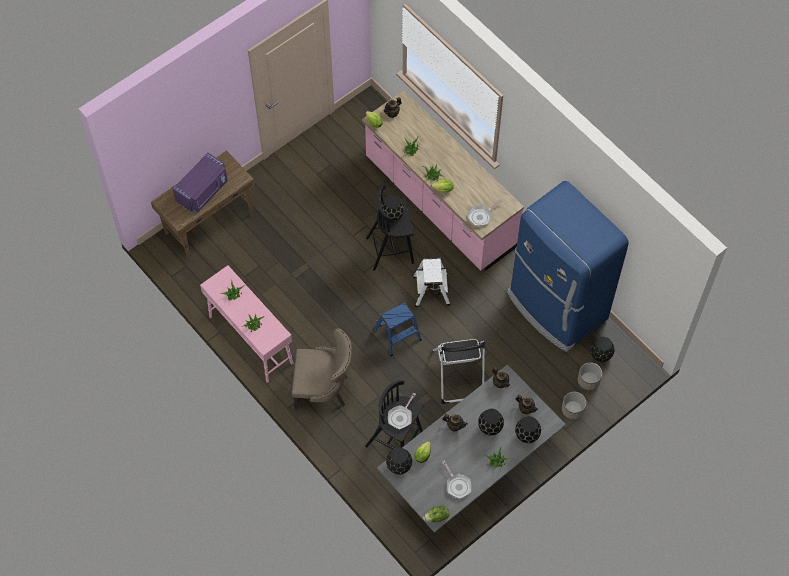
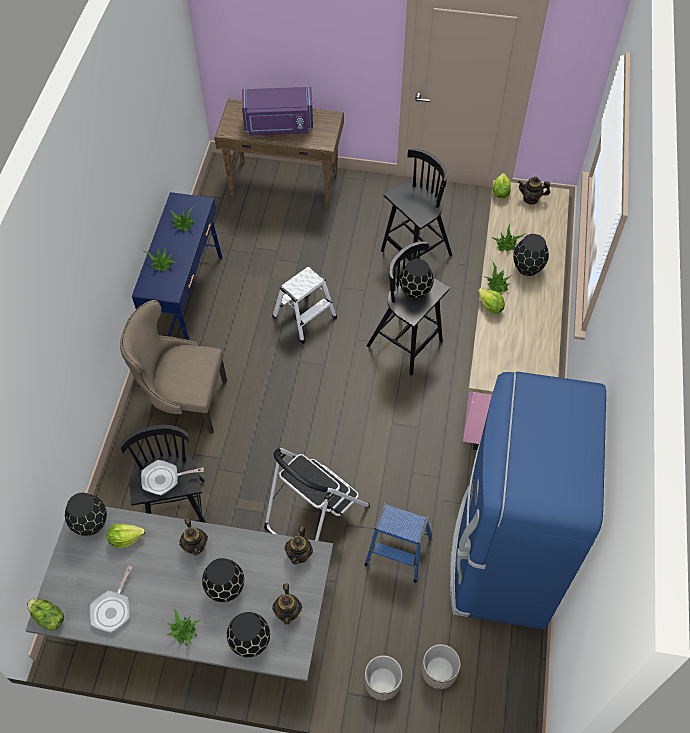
camera: 50 degrees right, 5 degrees down
pink console table [200,265,293,383] -> blue console table [132,192,222,340]
beige chair [292,328,352,409] -> beige chair turned 135 degrees clockwise [120,300,227,434]
blue step ladder [373,302,422,357] -> blue step ladder moved to [364,504,432,583]
white step ladder [413,257,451,307] -> white step ladder moved to [272,265,337,344]
frying pan [468,199,503,226] -> none
black vase [590,337,614,362] -> black vase moved to [513,234,549,276]
none -> black stool [381,149,452,260]

